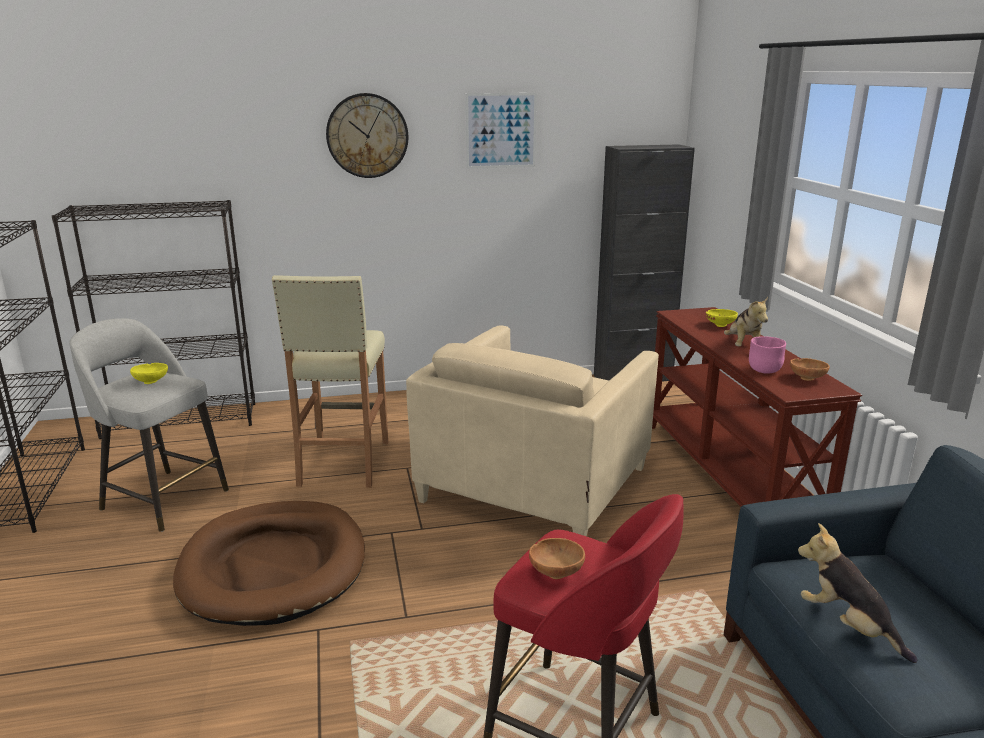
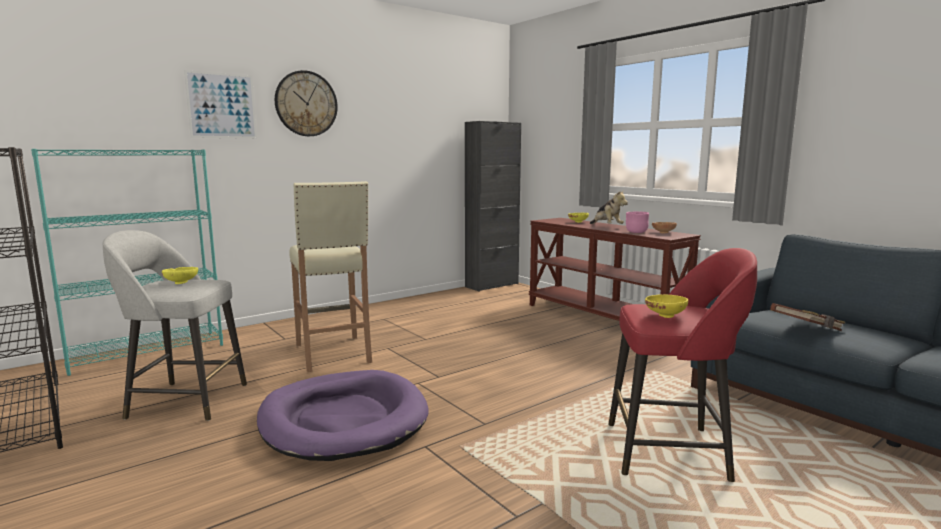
camera: 25 degrees left, 10 degrees down
black bookcase [52,200,255,439] -> turquoise bookcase [31,149,223,376]
brown dog bed [173,501,365,626] -> purple dog bed [257,370,429,461]
beige armchair [406,326,659,536] -> none
picture [466,93,537,169] -> picture moved to [184,70,257,139]
brown bowl [529,538,585,579] -> yellow bowl [645,295,688,318]
plush toy [798,523,917,663] -> brown book [770,303,845,331]

